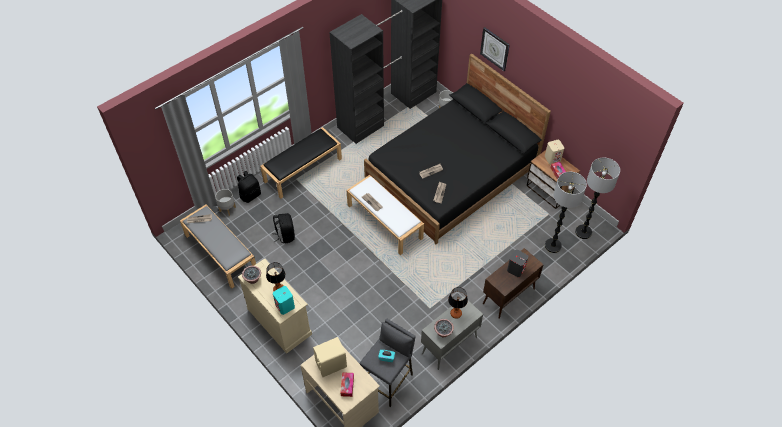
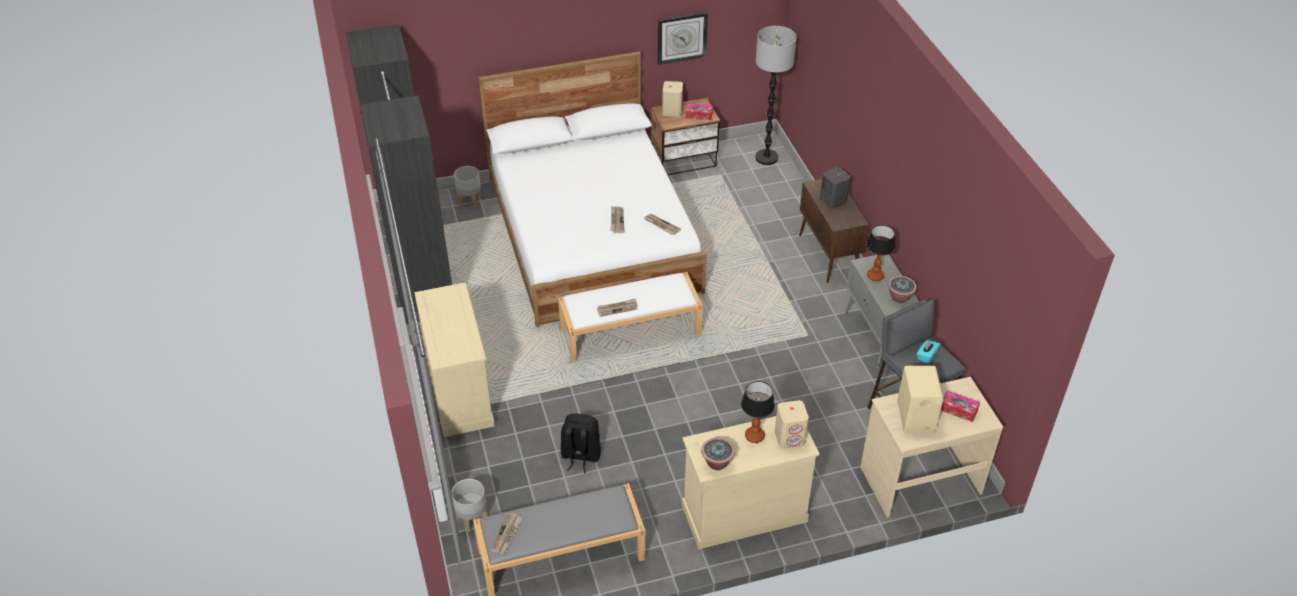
camera: 65 degrees left, 10 degrees down
black backpack [237,171,261,203] -> none
black bench [260,127,342,199] -> beige dresser [414,282,495,437]
turquoise speaker [273,286,295,315] -> beige speaker [775,400,809,449]
black bed [364,54,551,245] -> white bed [478,51,707,328]
wall clock [480,27,510,71] -> wall clock moved to [658,12,708,65]
floor lamp [545,172,587,253] -> none

